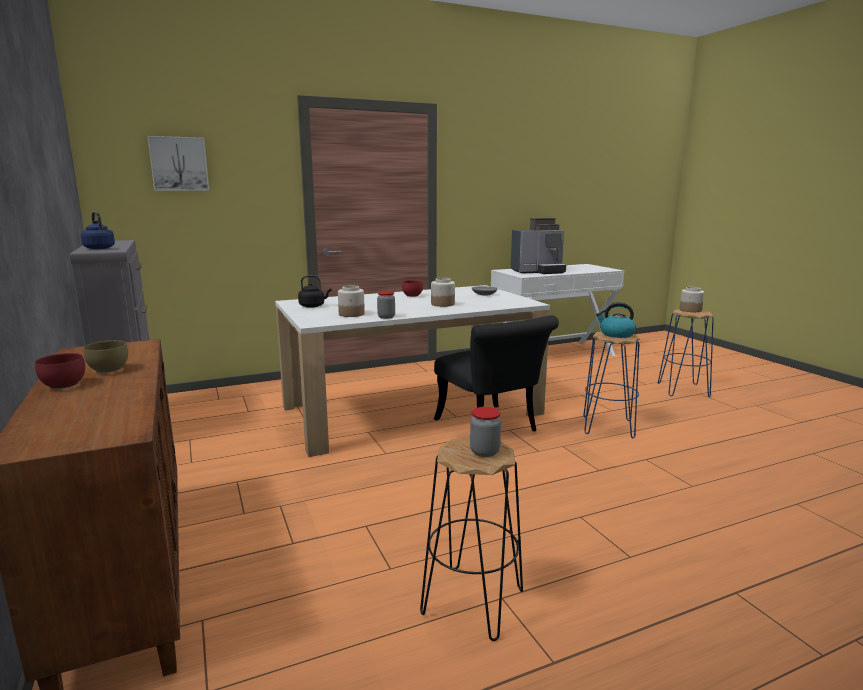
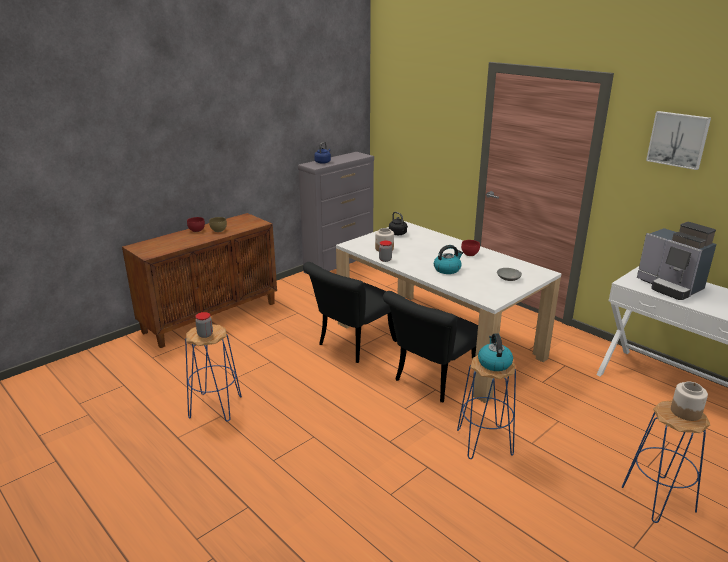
camera: 70 degrees right, 10 degrees up
picture [147,136,209,191] -> picture moved to [646,111,711,170]
black stool [420,437,523,641] -> blue stool [185,324,242,422]
jar [431,278,455,307] -> kettle [434,245,463,274]
none -> black chair [303,262,397,363]

